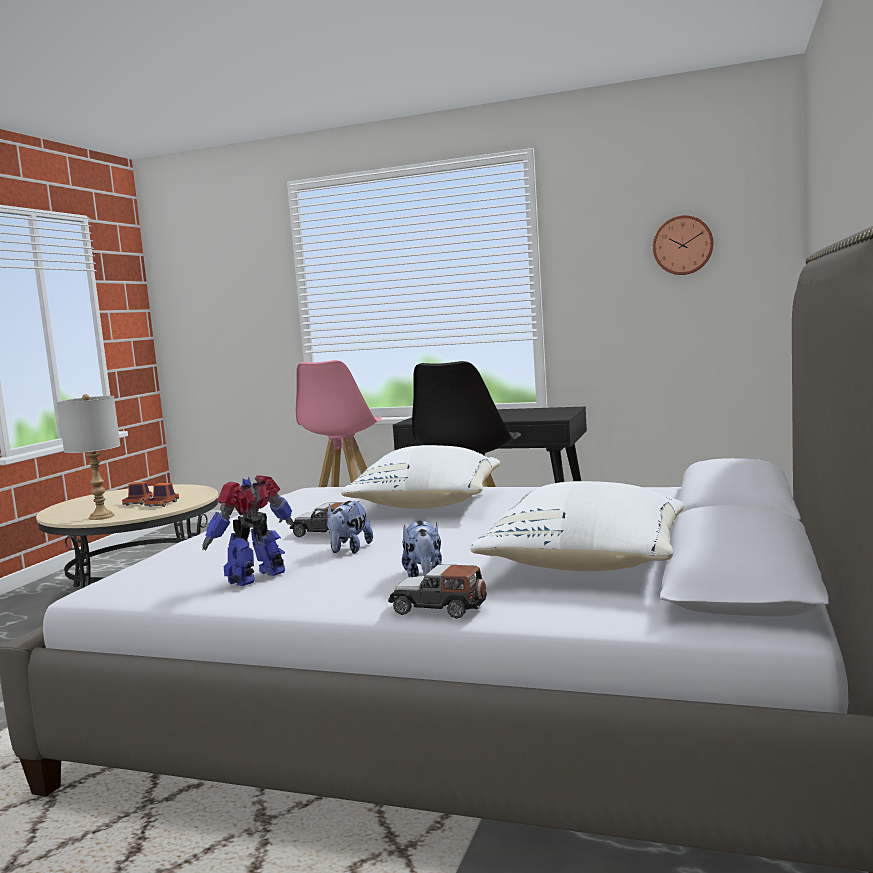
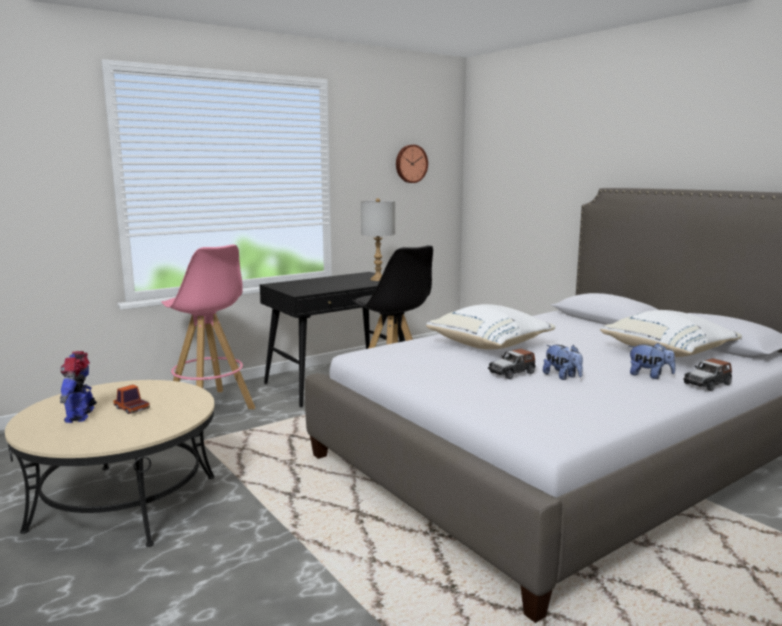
camera: 55 degrees left, 5 degrees up
grey table lamp [57,394,120,520] -> grey table lamp moved to [361,198,395,281]
toy truck [144,483,179,507] -> none
toy robot [203,476,293,586] -> toy robot moved to [60,351,97,423]

